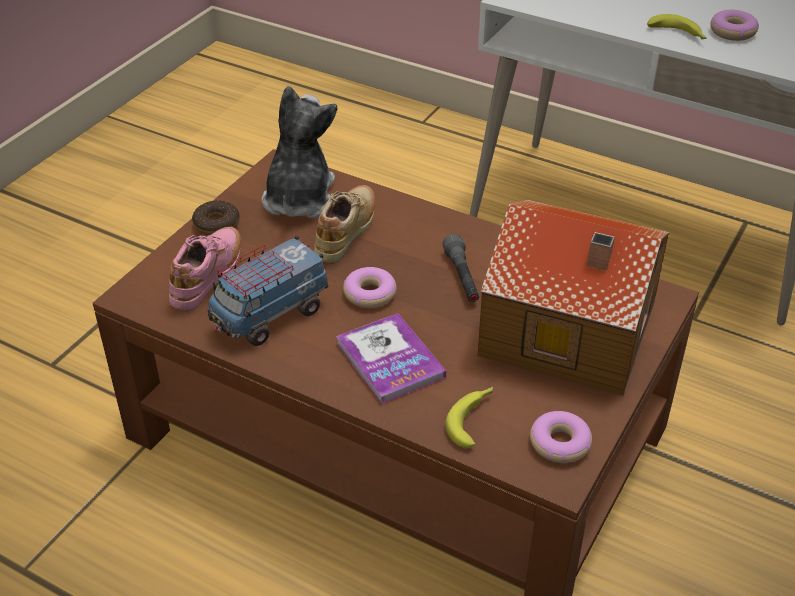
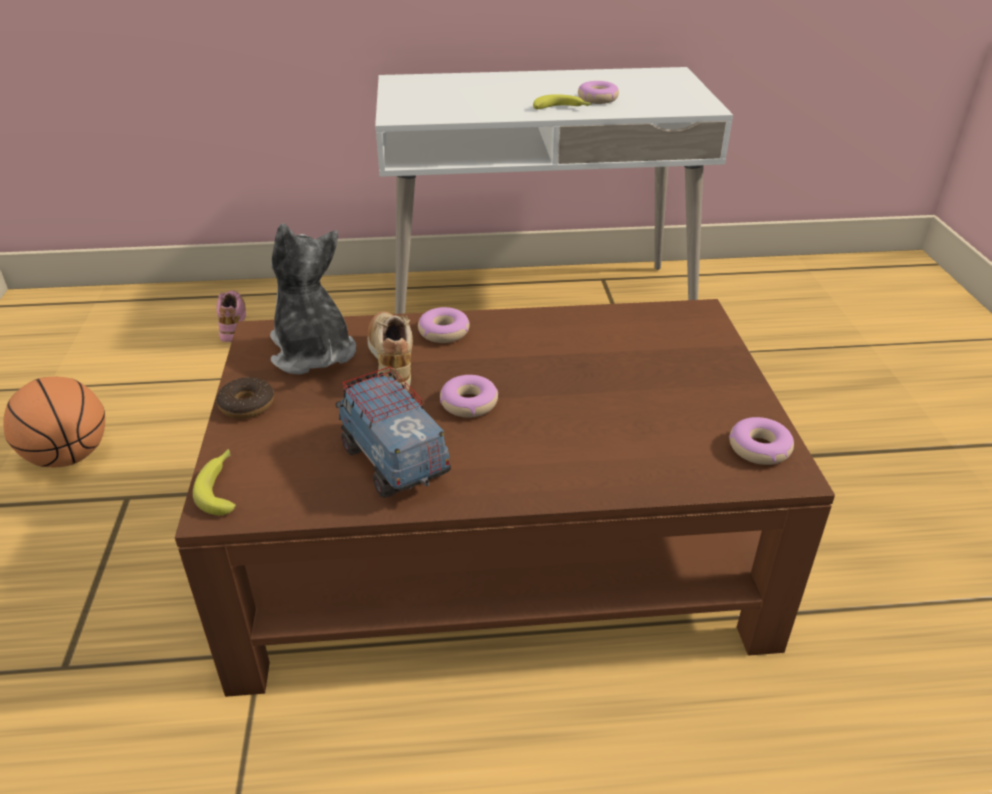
camera: 35 degrees left, 5 degrees down
pink shoe [169,227,241,311] -> pink shoe moved to [217,290,246,342]
toy truck [207,235,328,346] -> toy truck turned 135 degrees clockwise [336,366,451,498]
book [336,313,446,404] -> none
grey flashlight [442,234,479,302] -> none
banana [445,387,493,448] -> banana moved to [193,449,236,515]
toy house [478,200,669,396] -> none
none -> basketball [3,377,105,467]
none -> donut [418,307,470,343]

